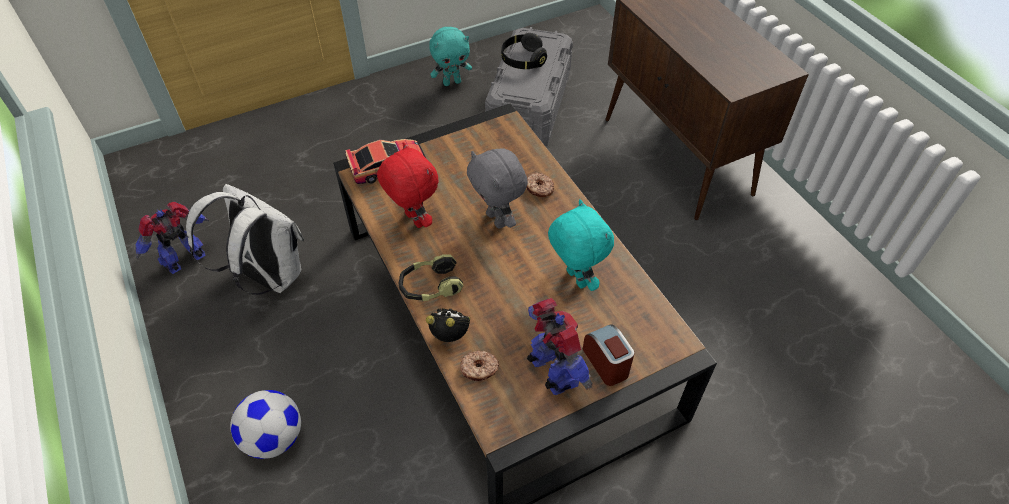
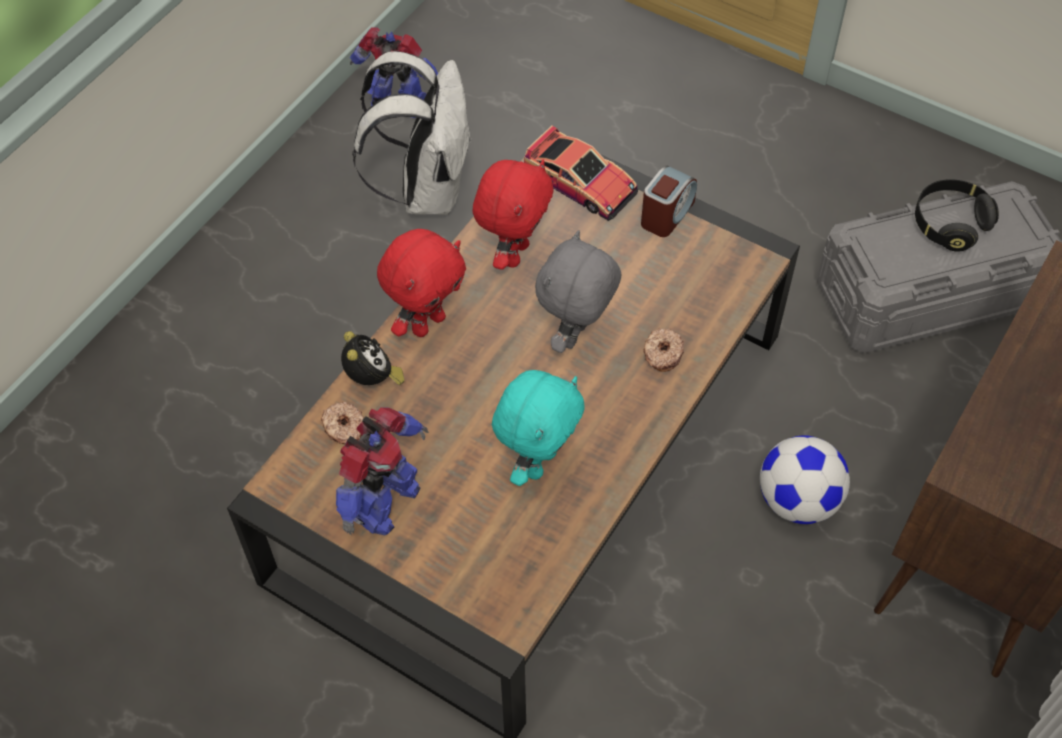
camera: 60 degrees right, 5 degrees up
football [230,390,301,459] -> football moved to [760,435,850,524]
headphones [399,254,463,301] -> red plush toy [377,229,466,337]
turquoise plush toy [429,27,472,86] -> none
alarm clock [583,325,634,386] -> alarm clock moved to [641,166,697,237]

